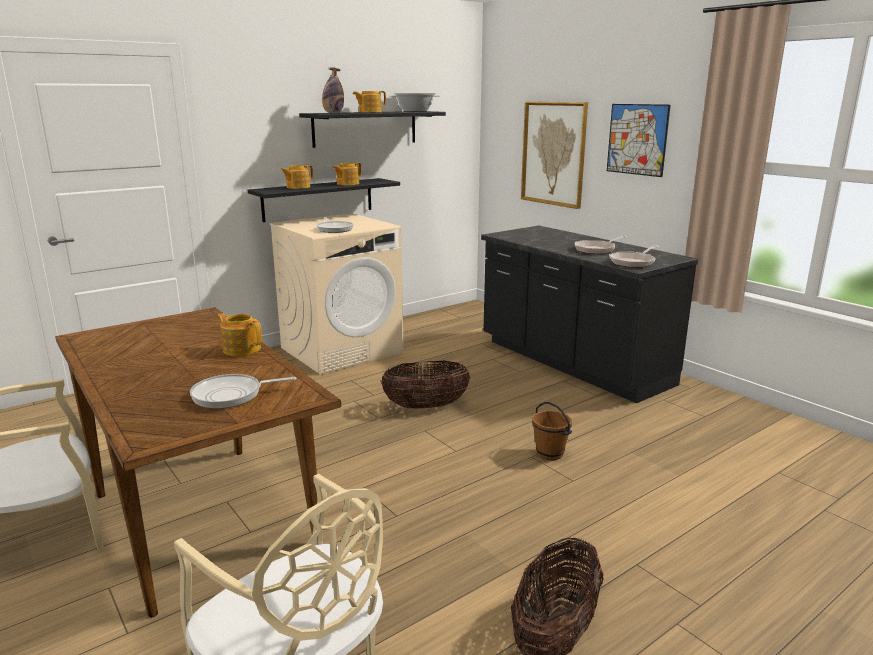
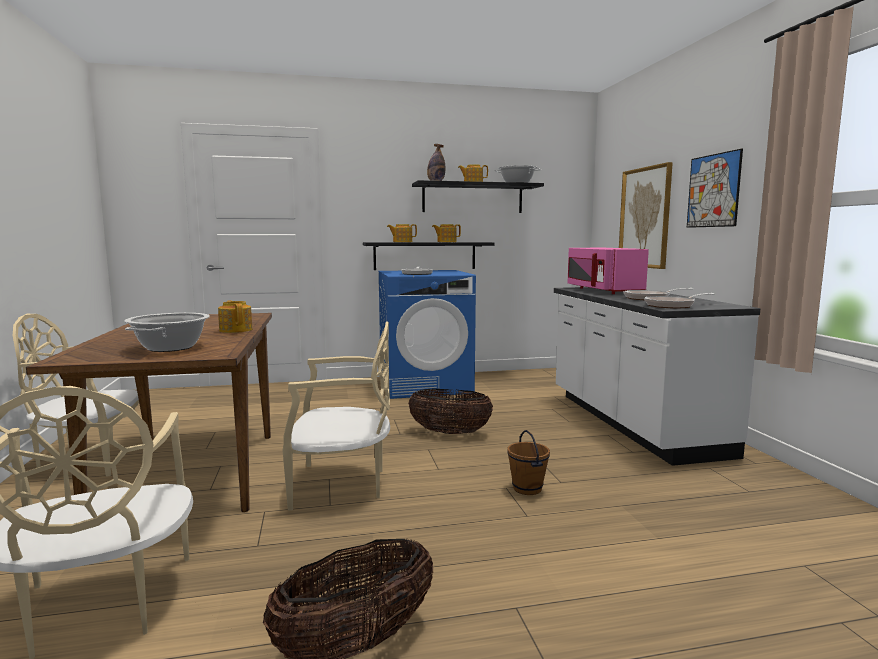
camera: 25 degrees right, 10 degrees down
frying pan [190,374,296,409] -> cooking pot [124,313,210,352]
beige washing machine [269,213,404,375] -> blue washing machine [378,270,476,399]
black counter [481,226,698,403] -> white counter [554,287,760,466]
none -> beige chair [283,322,390,511]
none -> pink microwave [567,248,649,294]

